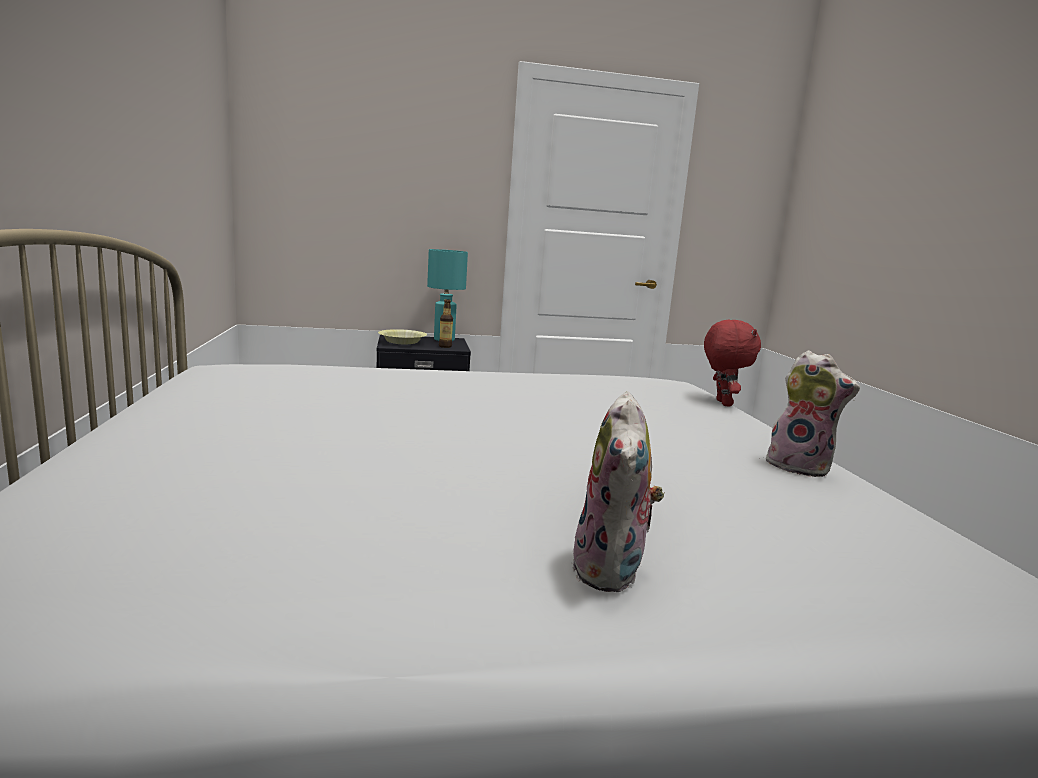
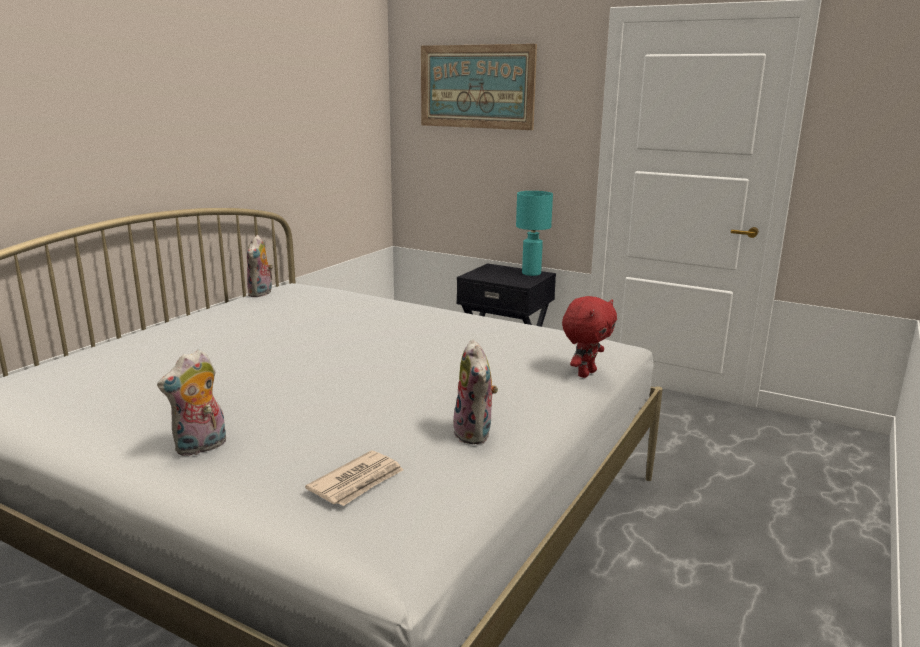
camera: 40 degrees right, 5 degrees up
yellow bowl [378,329,427,344] -> none
bottle [439,299,453,348] -> none
none -> plush toy [247,235,273,297]
none -> newspaper [305,451,403,506]
none -> picture [421,44,537,130]

